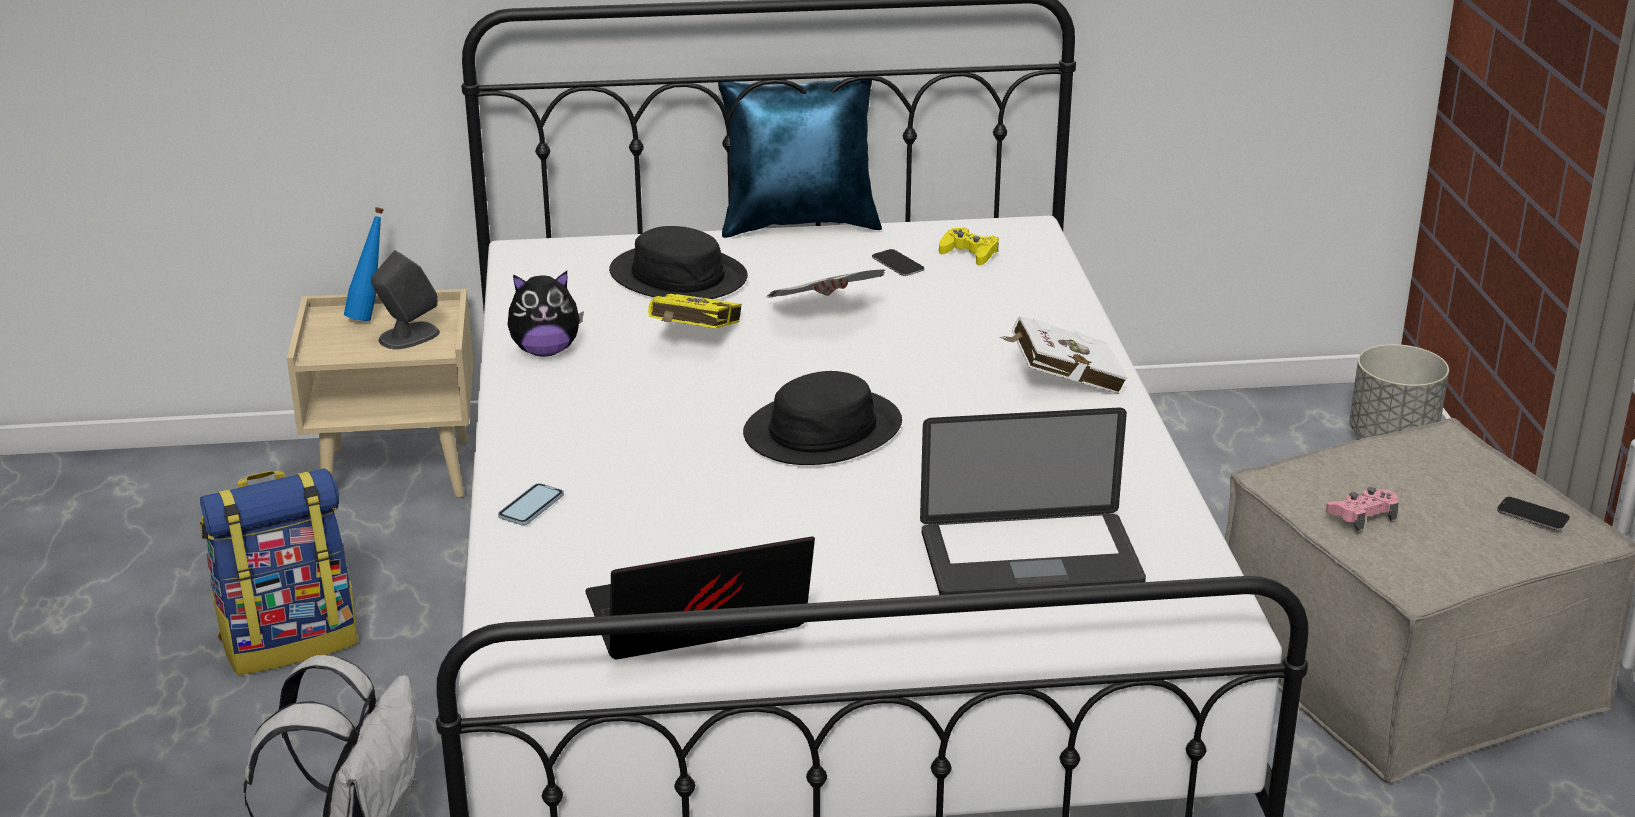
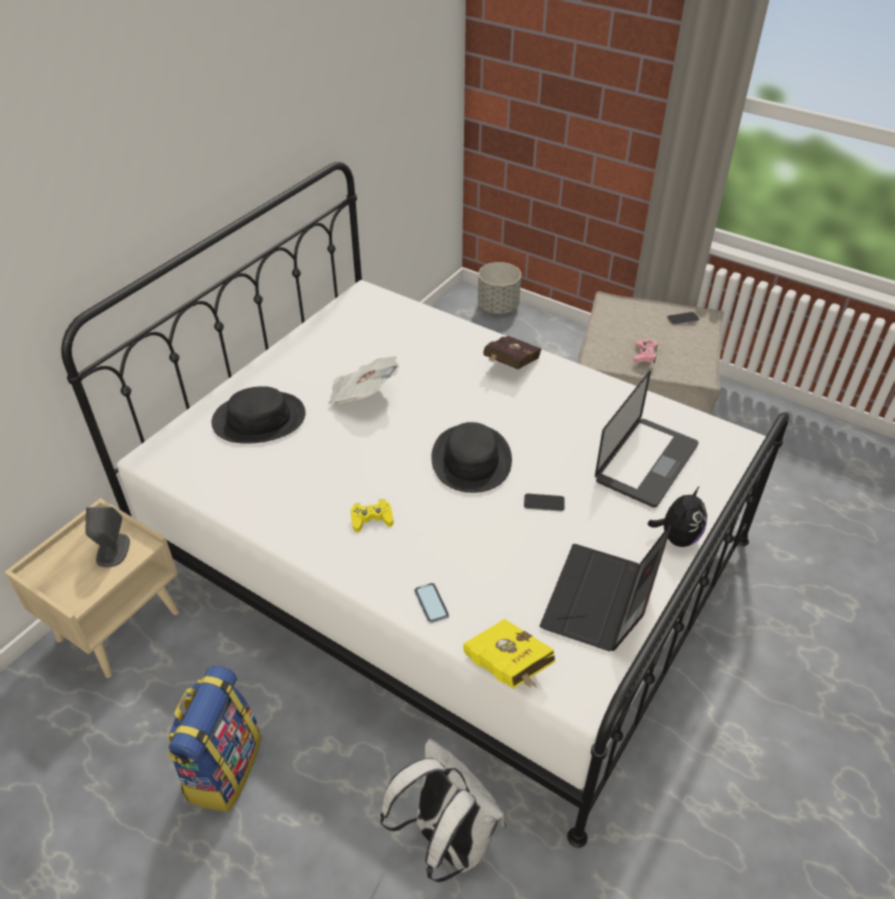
camera: 50 degrees left, 15 degrees up
blue bottle [344,207,384,321] -> none
plush toy [508,271,584,356] -> plush toy moved to [648,486,707,547]
yellow book [648,294,742,328] -> yellow book moved to [463,619,556,689]
blue pillow [718,78,882,238] -> none
phone [872,249,924,276] -> phone moved to [524,494,565,511]
yellow game controller [939,227,999,266] -> yellow game controller moved to [350,499,393,532]
white book [1000,316,1127,394] -> red book [483,336,541,369]

